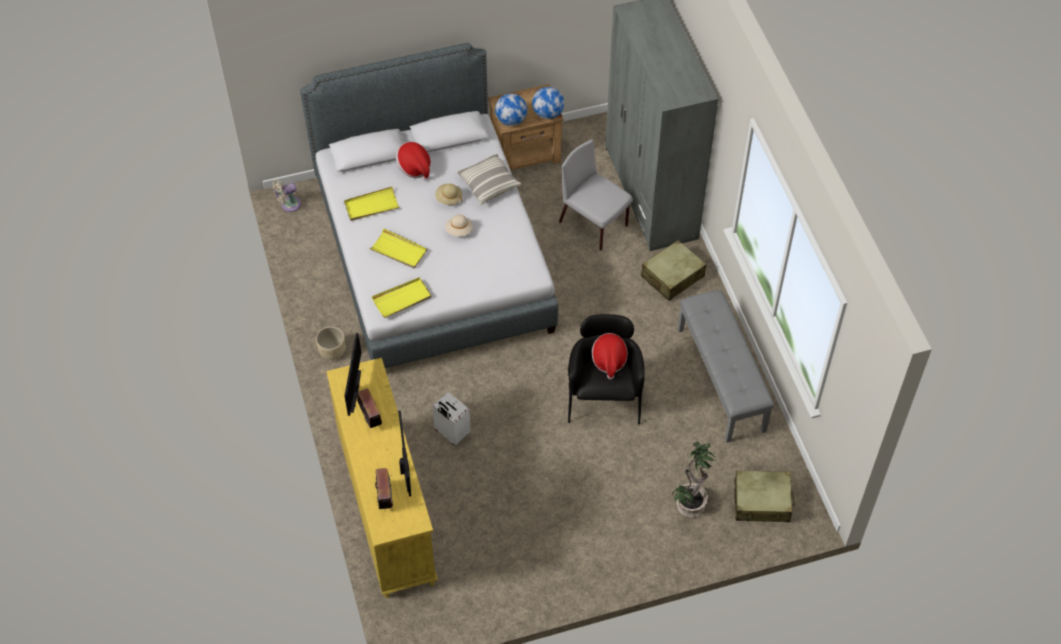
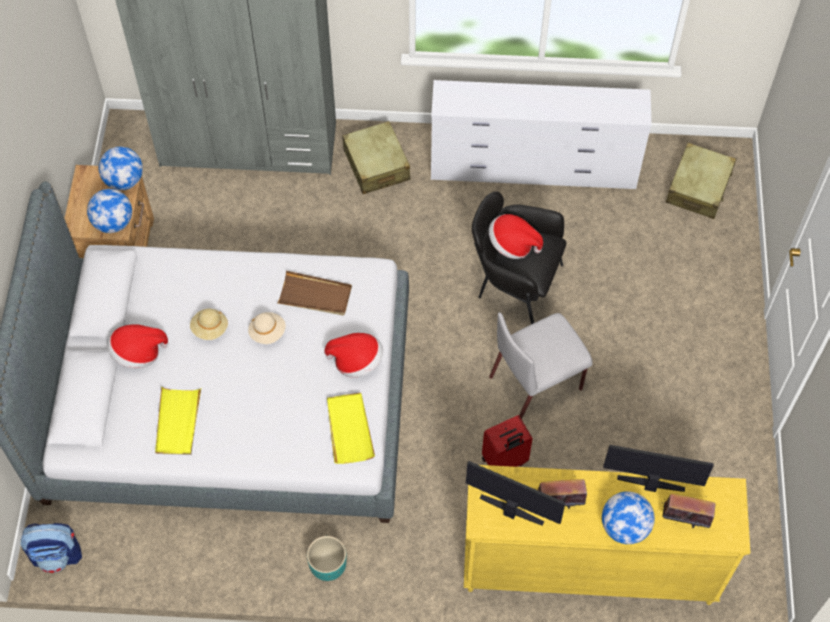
camera: 70 degrees left, 5 degrees up
beige fan [272,179,301,212] -> backpack [21,523,82,573]
beige planter [316,326,345,360] -> turquoise planter [307,536,347,581]
yellow tray [369,228,427,268] -> none
white suitcase [432,392,471,446] -> red suitcase [482,415,533,467]
pillow [456,153,521,205] -> none
grey chair [559,139,633,251] -> grey chair moved to [489,312,593,419]
potted plant [672,442,716,517] -> none
grey bench [678,290,774,443] -> white dresser [431,80,652,189]
none -> brown tray [278,271,352,315]
none -> hat [324,333,383,377]
none -> globe [602,491,655,544]

